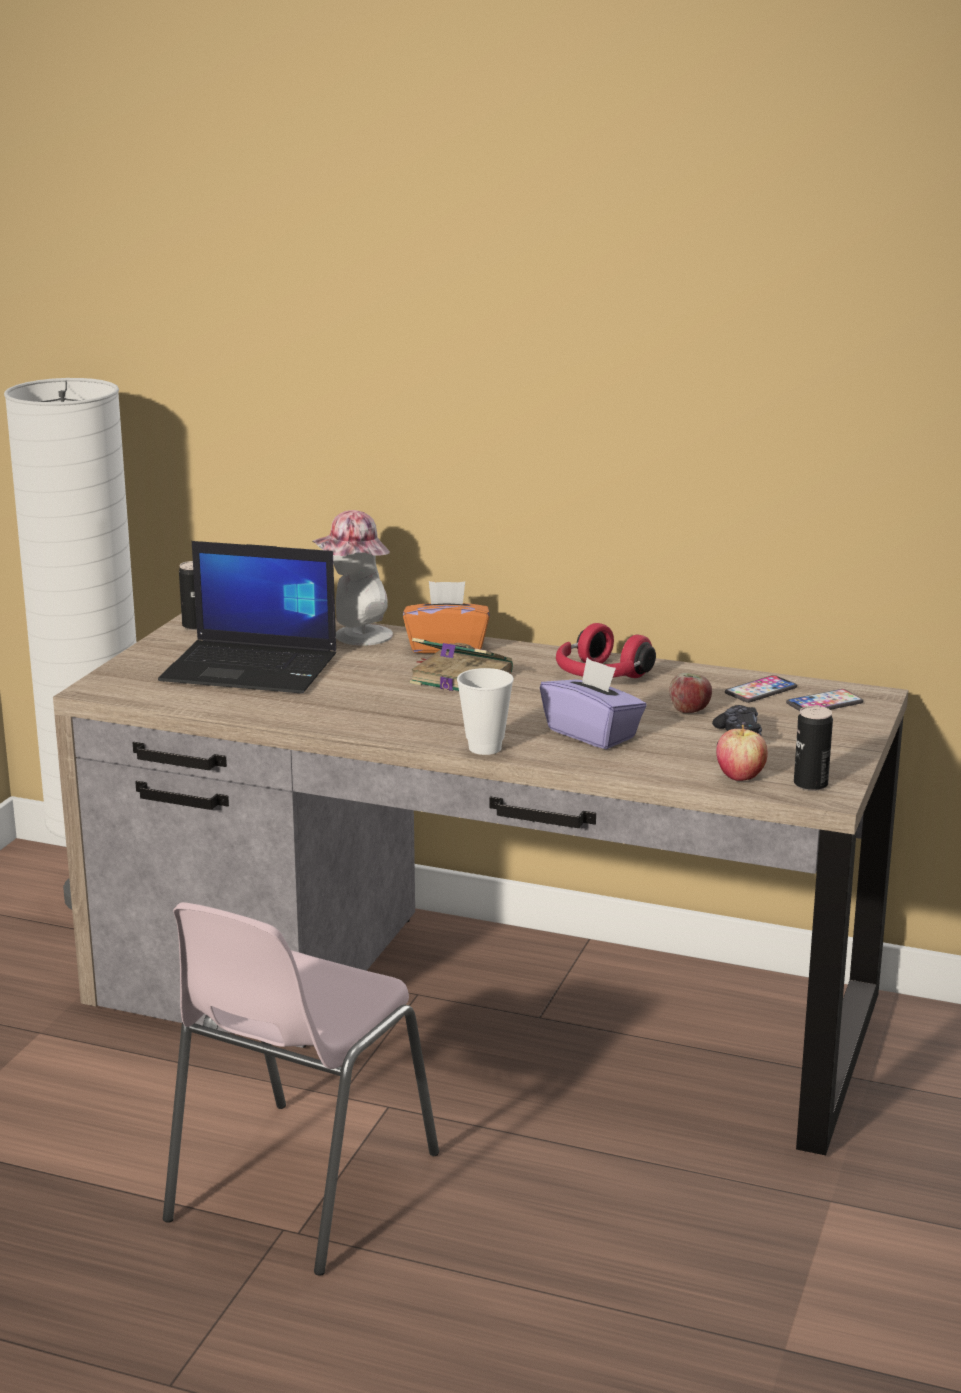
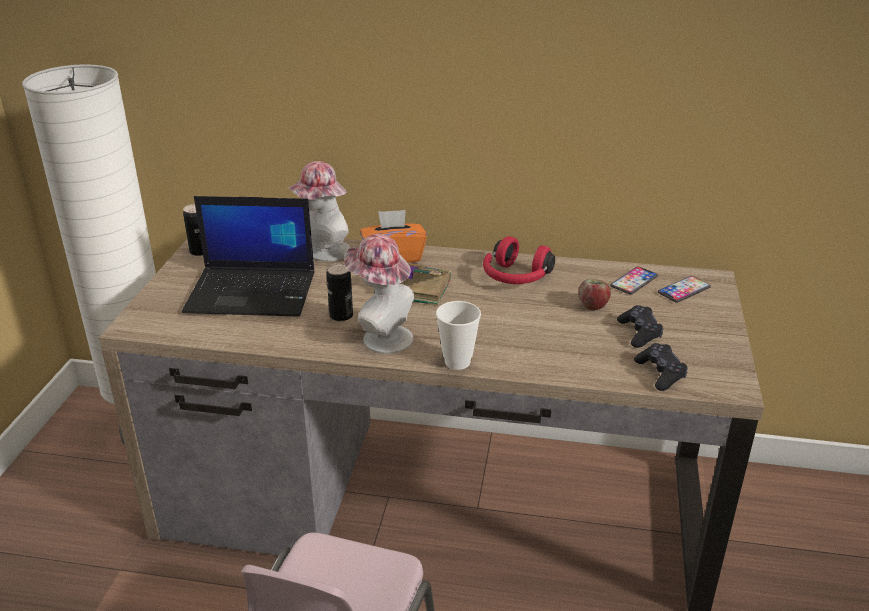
camera: 10 degrees left, 10 degrees up
purple tissue box [540,658,647,749] -> none
apple [716,725,768,781] -> black game controller [634,343,688,391]
can [794,706,833,791] -> can moved to [326,263,353,321]
none -> hat [345,234,414,354]

